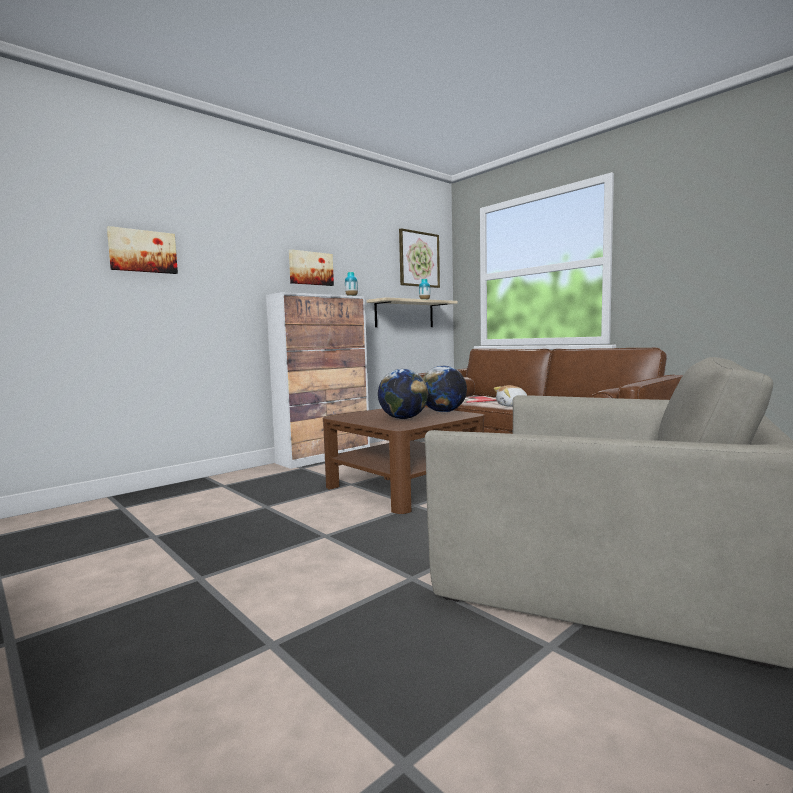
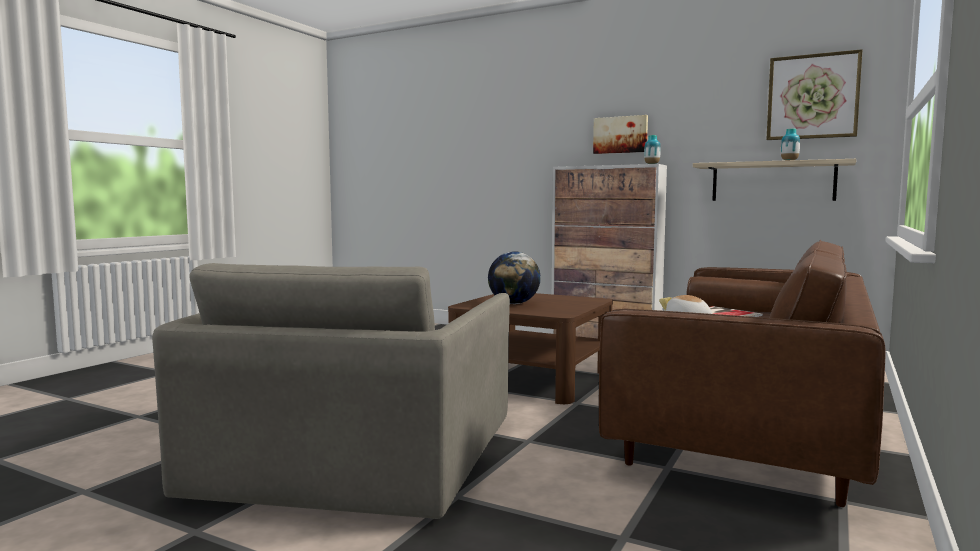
camera: 70 degrees right, 0 degrees up
picture [107,226,178,274] -> none
globe [423,366,467,412] -> none

